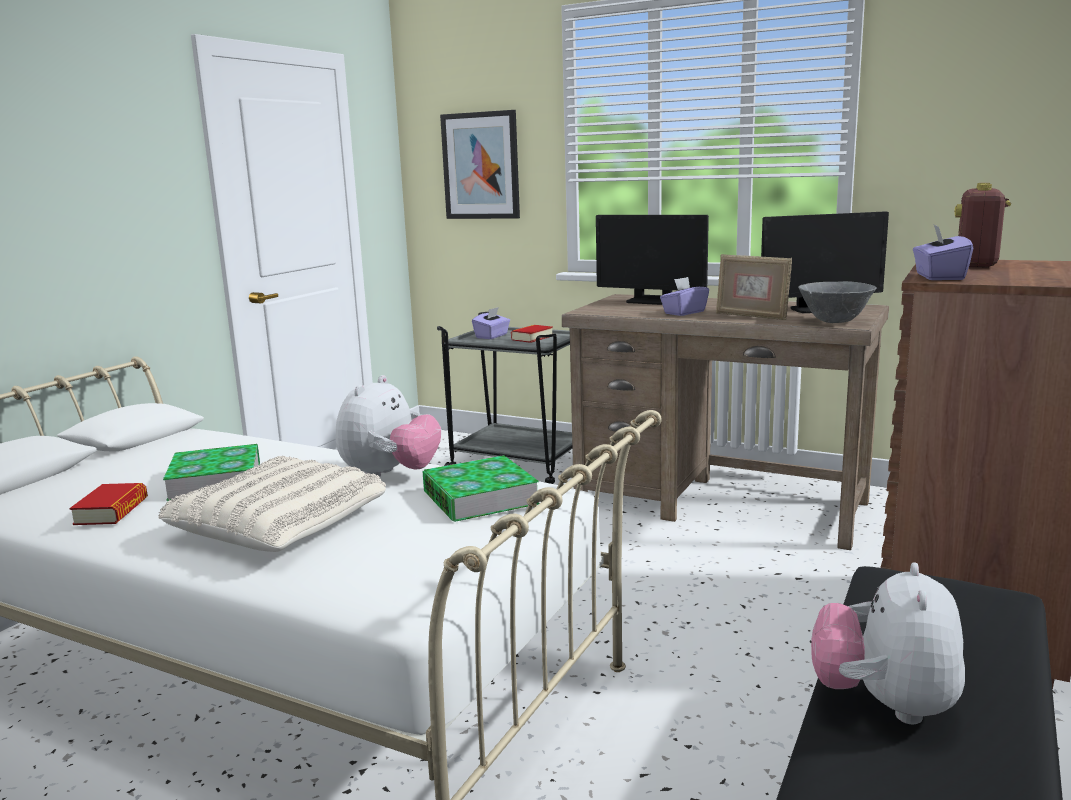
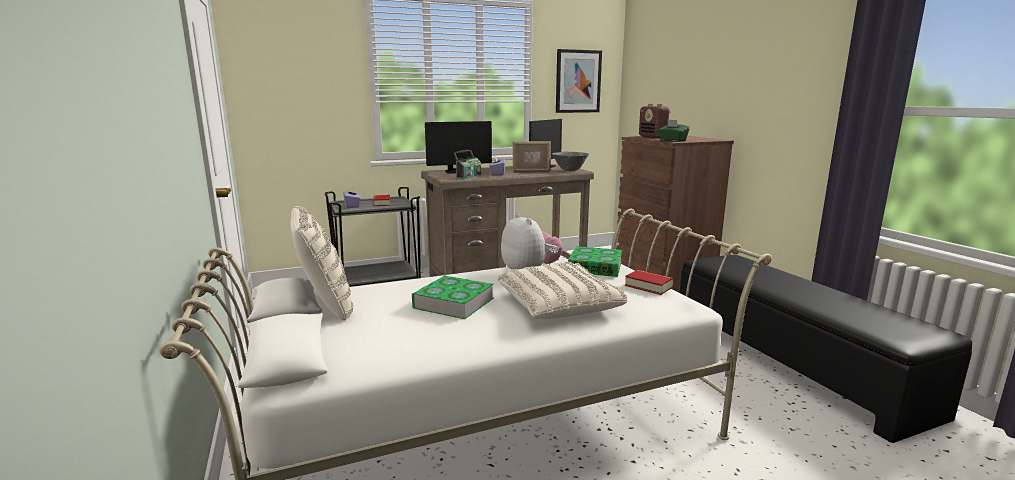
camera: 50 degrees left, 0 degrees up
book [69,483,148,525] -> book moved to [625,270,674,295]
picture [440,110,520,219] -> picture moved to [556,49,602,113]
plush toy [811,562,965,724] -> none
purple tissue box [913,225,973,280] -> green tissue box [657,119,690,142]
none -> beige pillow [290,206,354,320]
none -> radio [454,150,481,179]

